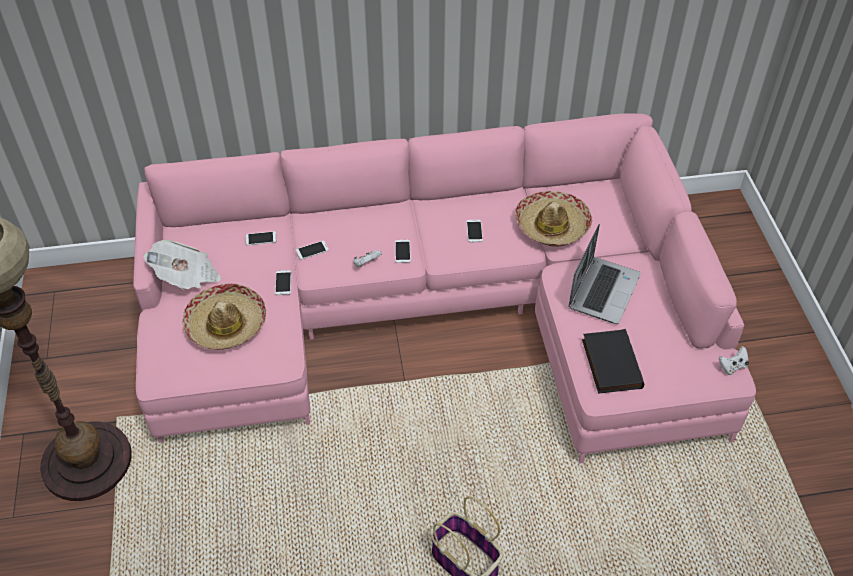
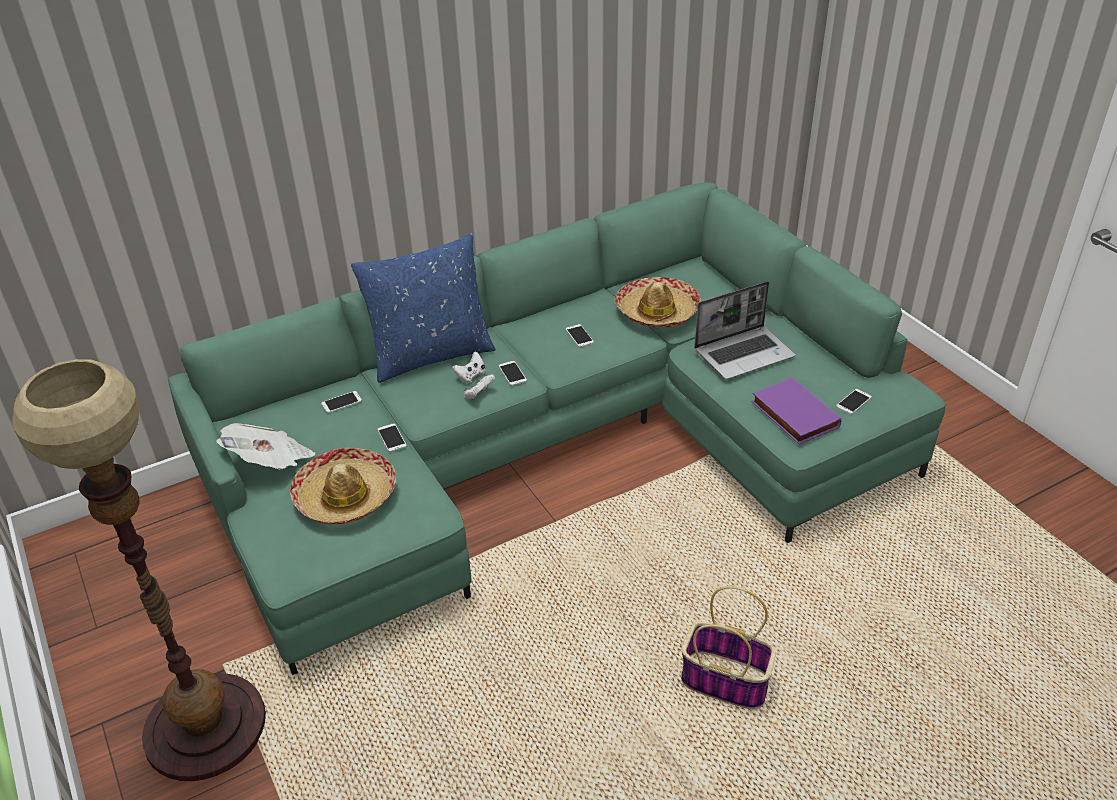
camera: 20 degrees left, 10 degrees down
pink sofa [133,113,756,464] -> green sofa [168,182,946,675]
phone [296,241,329,260] -> phone moved to [836,389,872,414]
laptop [568,224,641,324] -> laptop turned 60 degrees clockwise [694,281,796,379]
black book [582,329,644,394] -> purple book [752,377,841,444]
white game controller [719,346,749,375] -> white game controller moved to [452,352,485,383]
none -> blue pillow [351,233,496,383]

